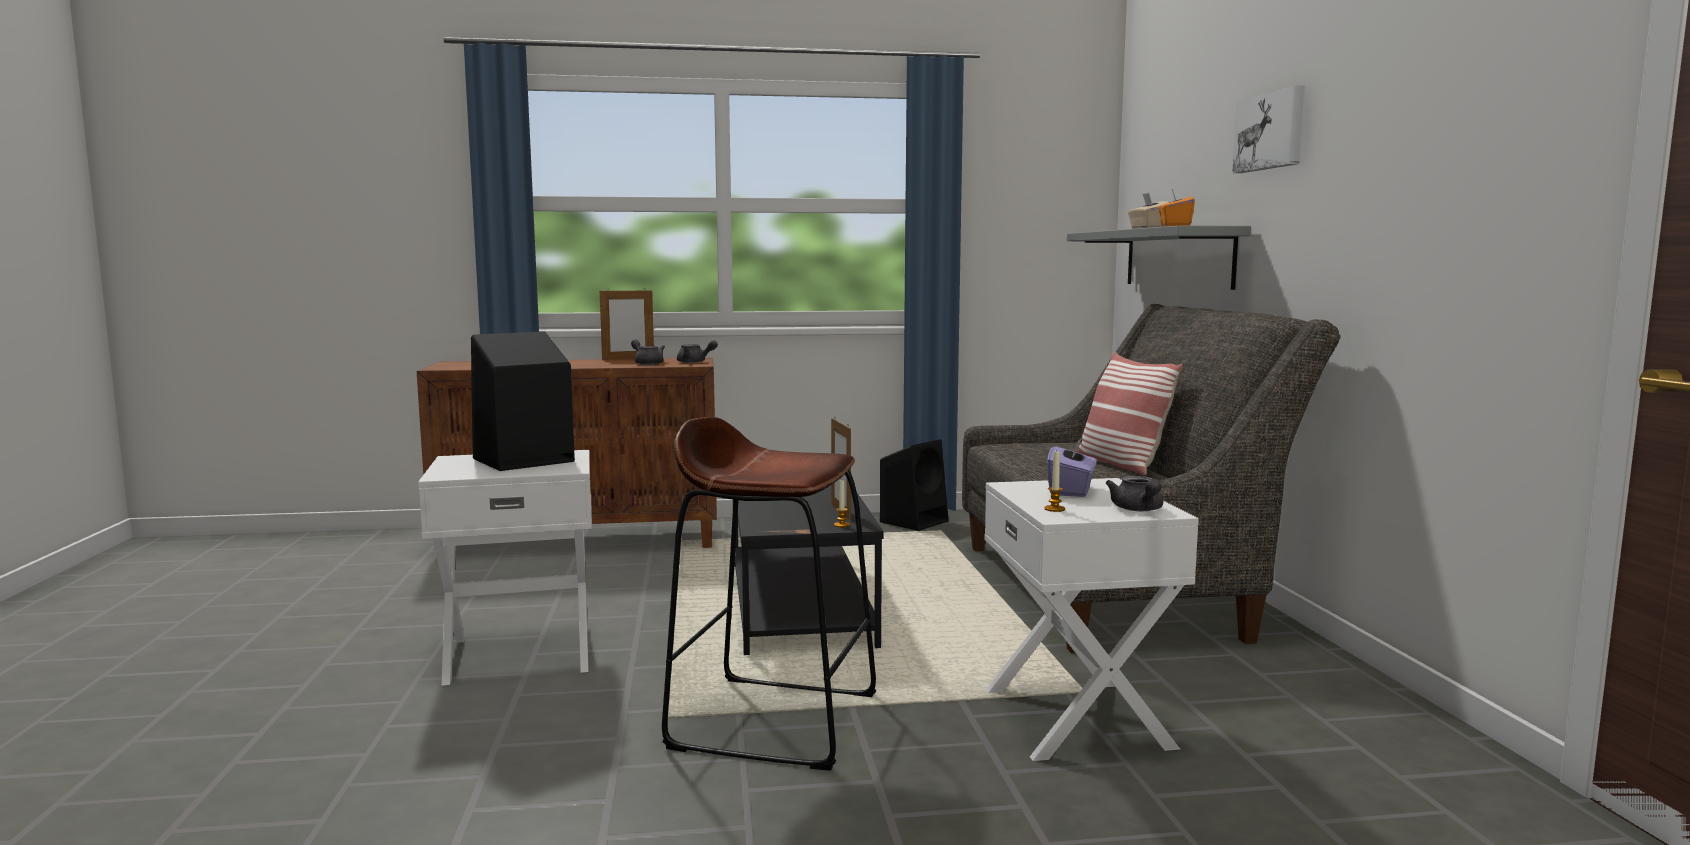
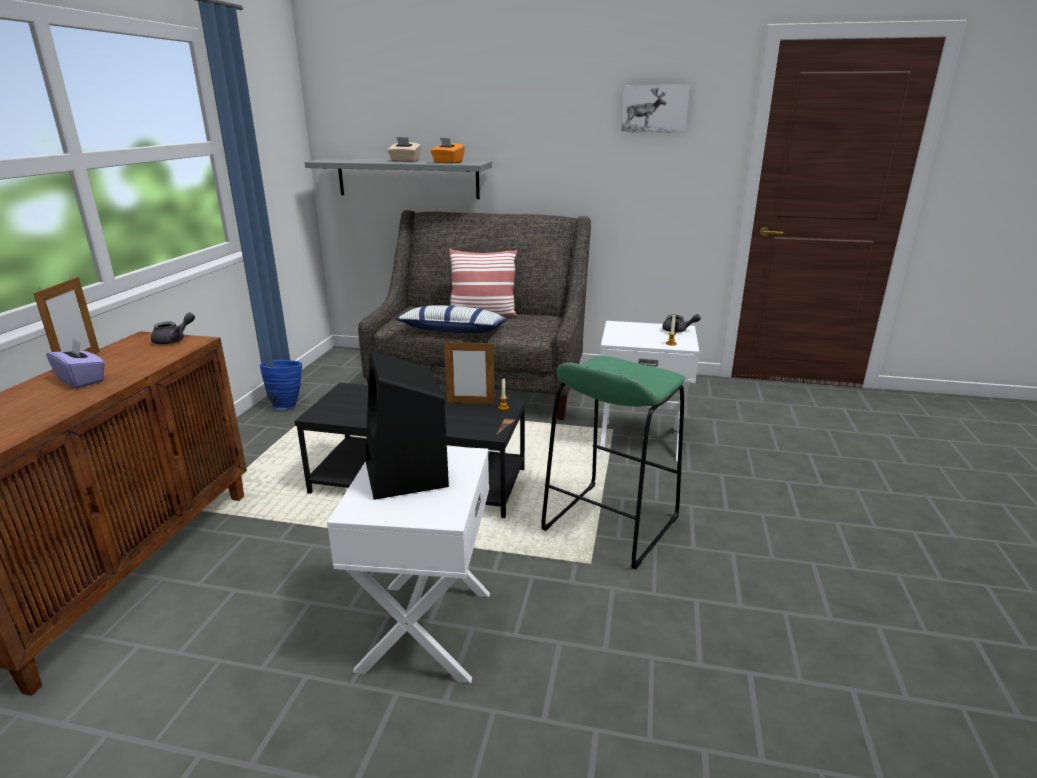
camera: 70 degrees left, 15 degrees up
grey teapot [631,340,665,365] -> none
brown stool [662,417,876,771] -> green stool [541,356,685,569]
black speaker [880,439,949,531] -> blue vase [260,360,302,409]
purple tissue box [1047,436,1097,497] -> purple tissue box moved to [46,338,105,389]
picture [1232,86,1304,173] -> picture moved to [621,85,690,133]
none -> pillow [395,305,508,333]

